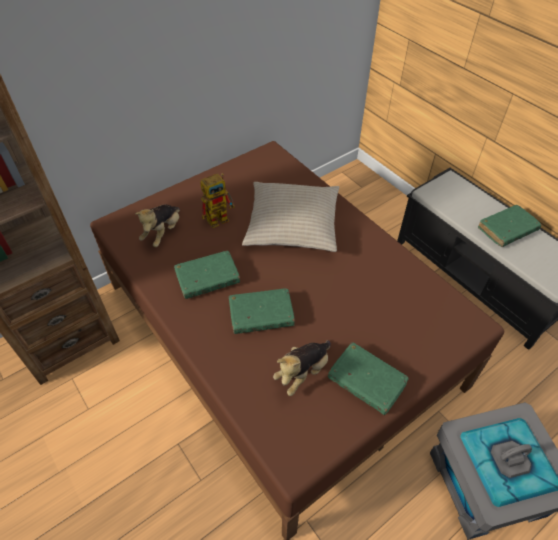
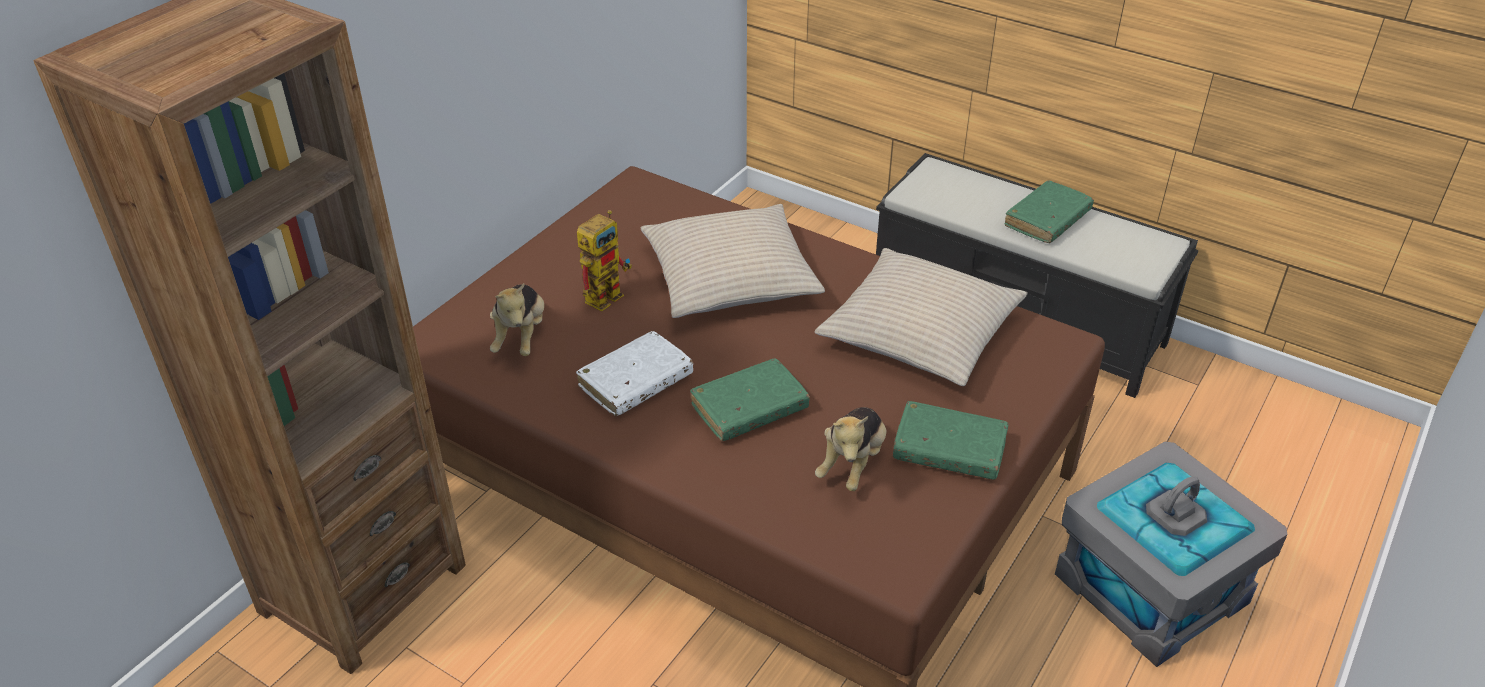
camera: 20 degrees left, 10 degrees down
green book [174,251,240,299] -> white book [576,331,693,416]
none -> beige pillow [814,248,1028,386]

